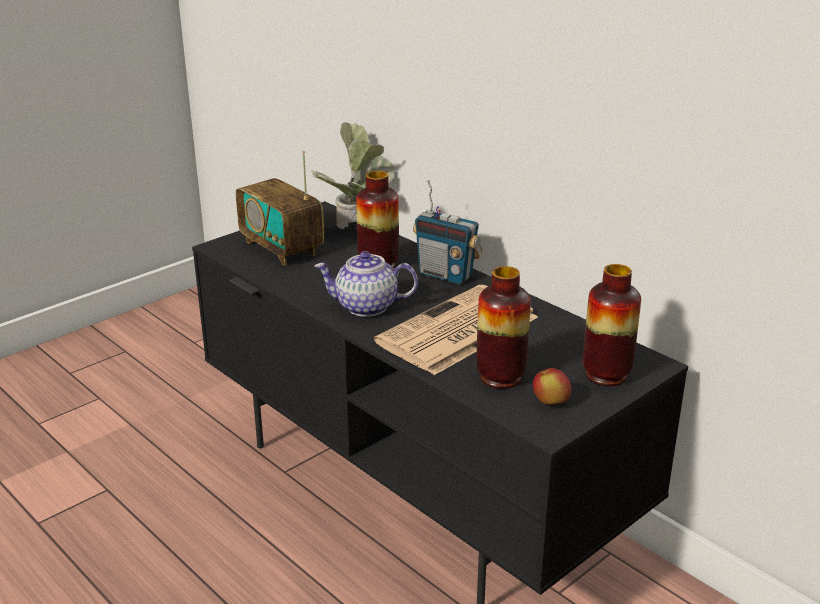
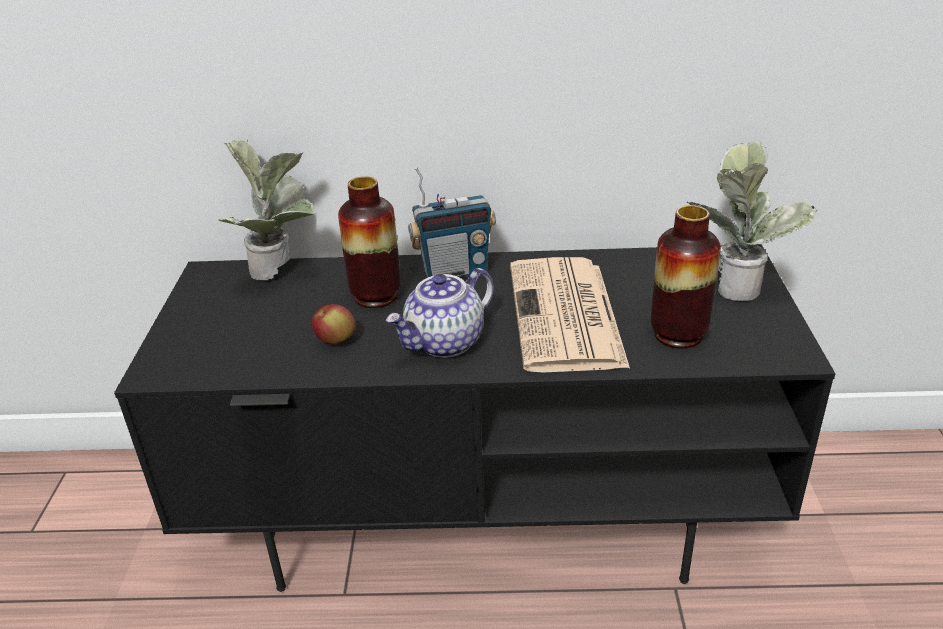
camera: 45 degrees left, 5 degrees up
radio [236,151,324,266] -> none
apple [533,368,572,405] -> apple moved to [312,304,356,345]
vase [583,264,641,386] -> potted plant [686,141,818,301]

